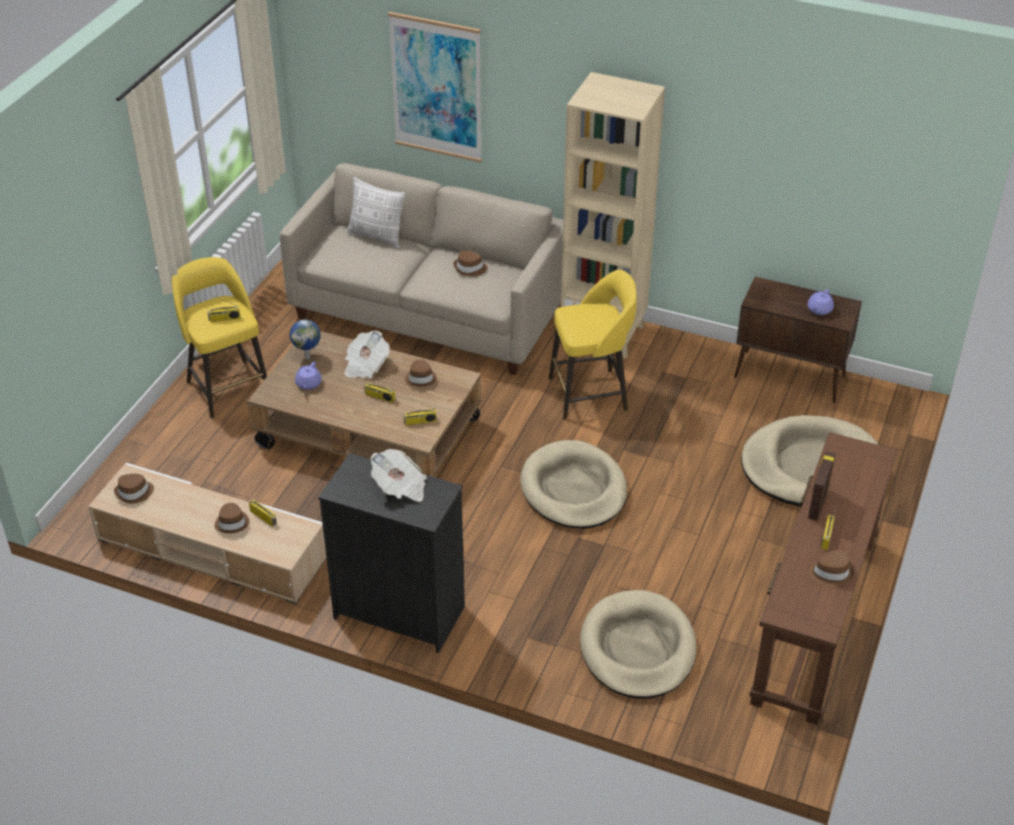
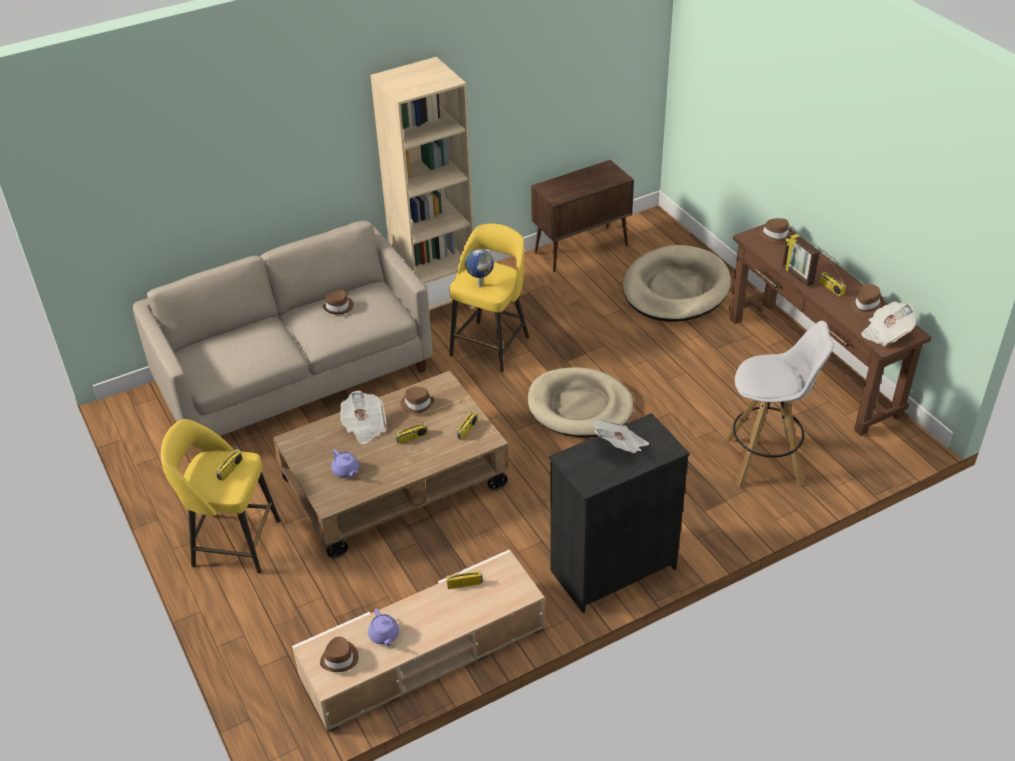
camera: 50 degrees left, 0 degrees up
brown hat [215,503,250,533] -> brown hat moved to [759,218,792,242]
globe [290,319,321,359] -> globe moved to [465,249,494,287]
pillow [347,177,405,249] -> none
picture [388,12,482,163] -> none
beige dog bed [580,590,697,699] -> white stool [726,321,834,487]
purple teapot [807,289,834,315] -> purple teapot moved to [368,608,399,645]
none -> newspaper [861,302,916,346]

